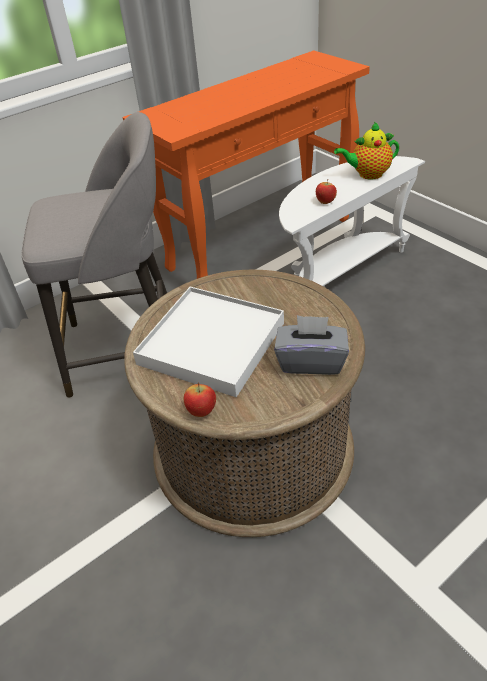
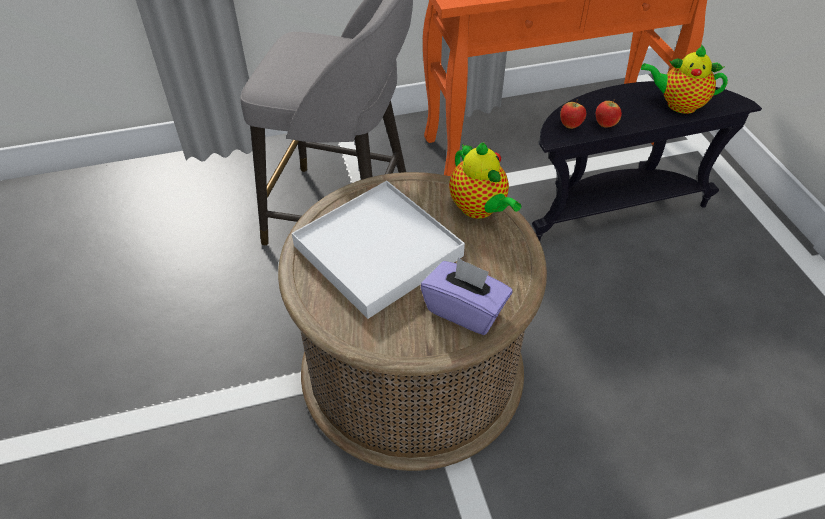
camera: 20 degrees right, 5 degrees up
apple [184,383,216,417] -> apple moved to [560,99,586,129]
grey tissue box [274,315,349,375] -> purple tissue box [421,257,513,335]
white side table [279,156,425,286] -> black side table [532,81,762,241]
none -> teapot [449,143,521,219]

